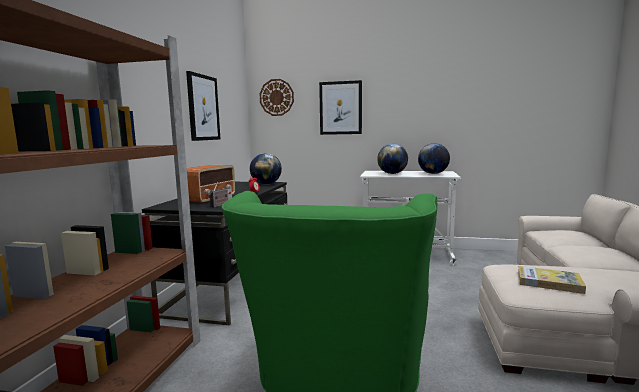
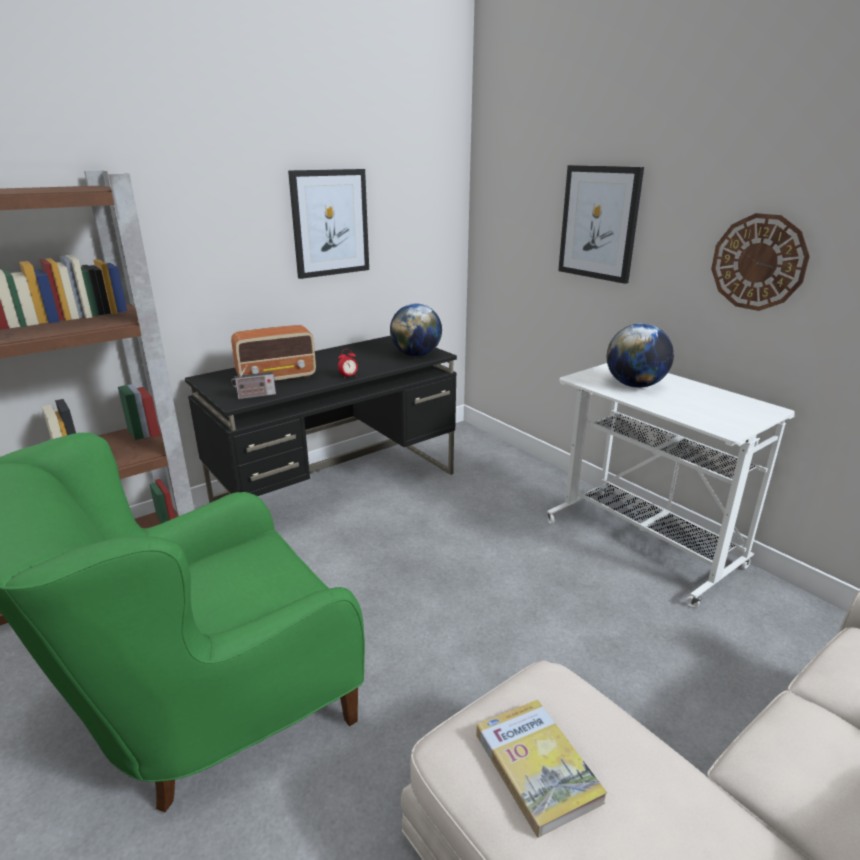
camera: 40 degrees right, 15 degrees up
wall clock [259,79,294,116] -> wall clock moved to [711,213,810,311]
globe [418,143,450,174] -> none

